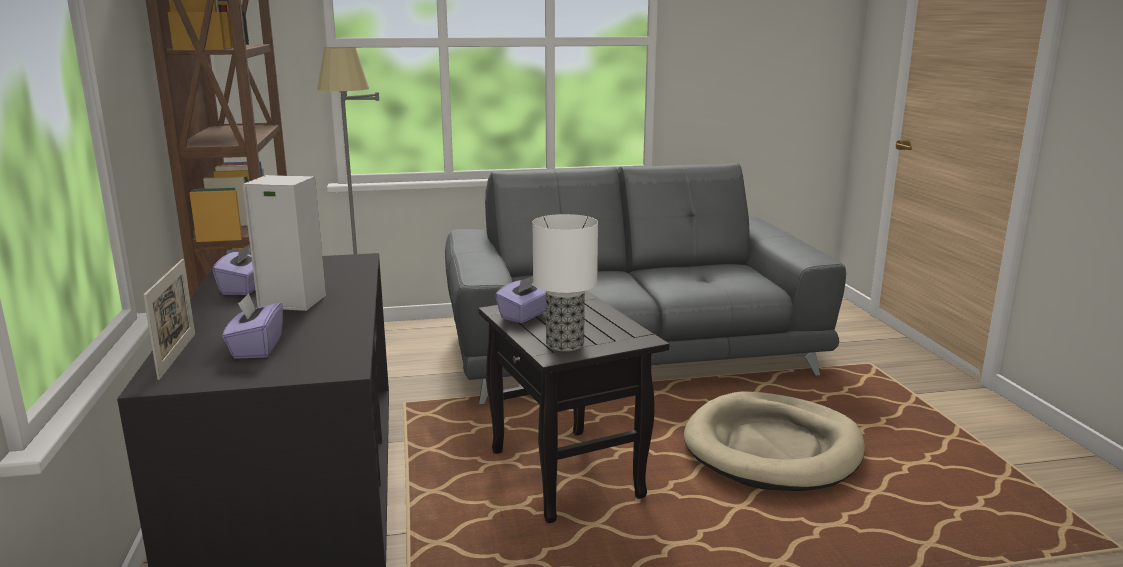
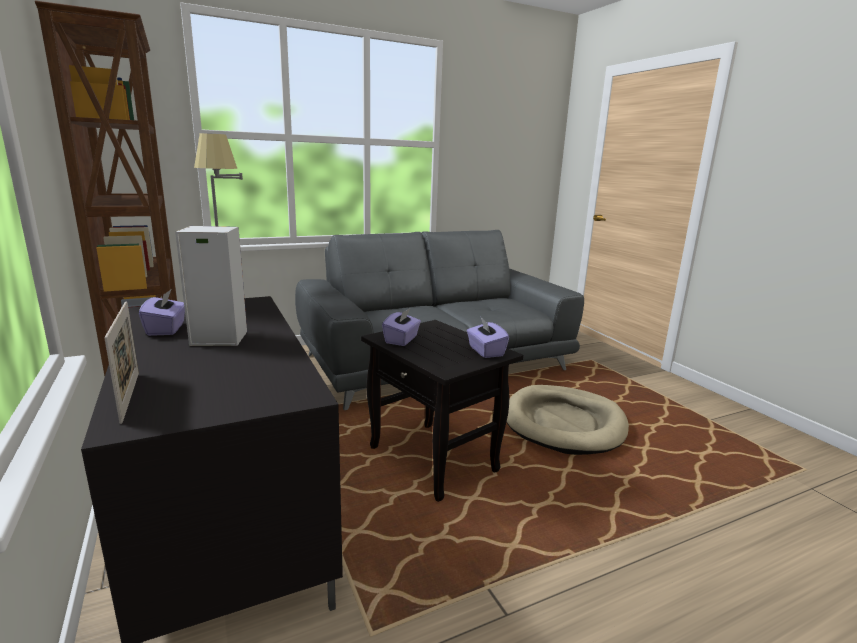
camera: 15 degrees left, 0 degrees up
purple tissue box [222,293,283,359] -> purple tissue box moved to [467,318,509,358]
table lamp [532,214,598,351] -> none

